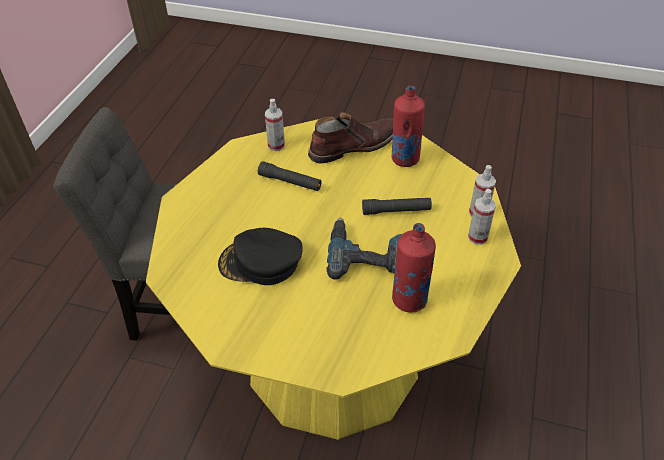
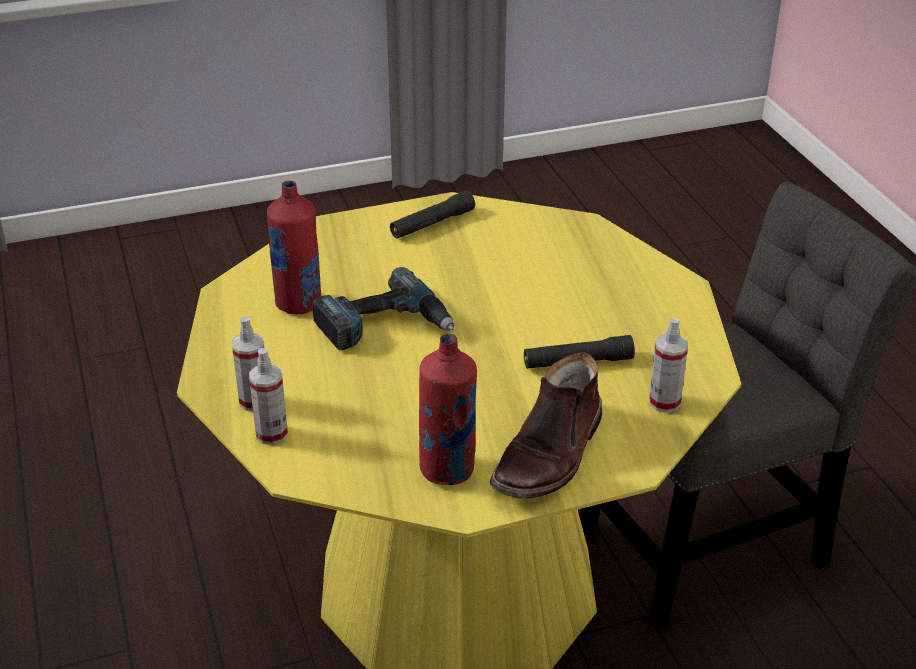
camera: 145 degrees right, 10 degrees down
black cap [218,228,303,285] -> none
black flashlight [362,198,432,215] -> black flashlight moved to [390,191,475,239]

